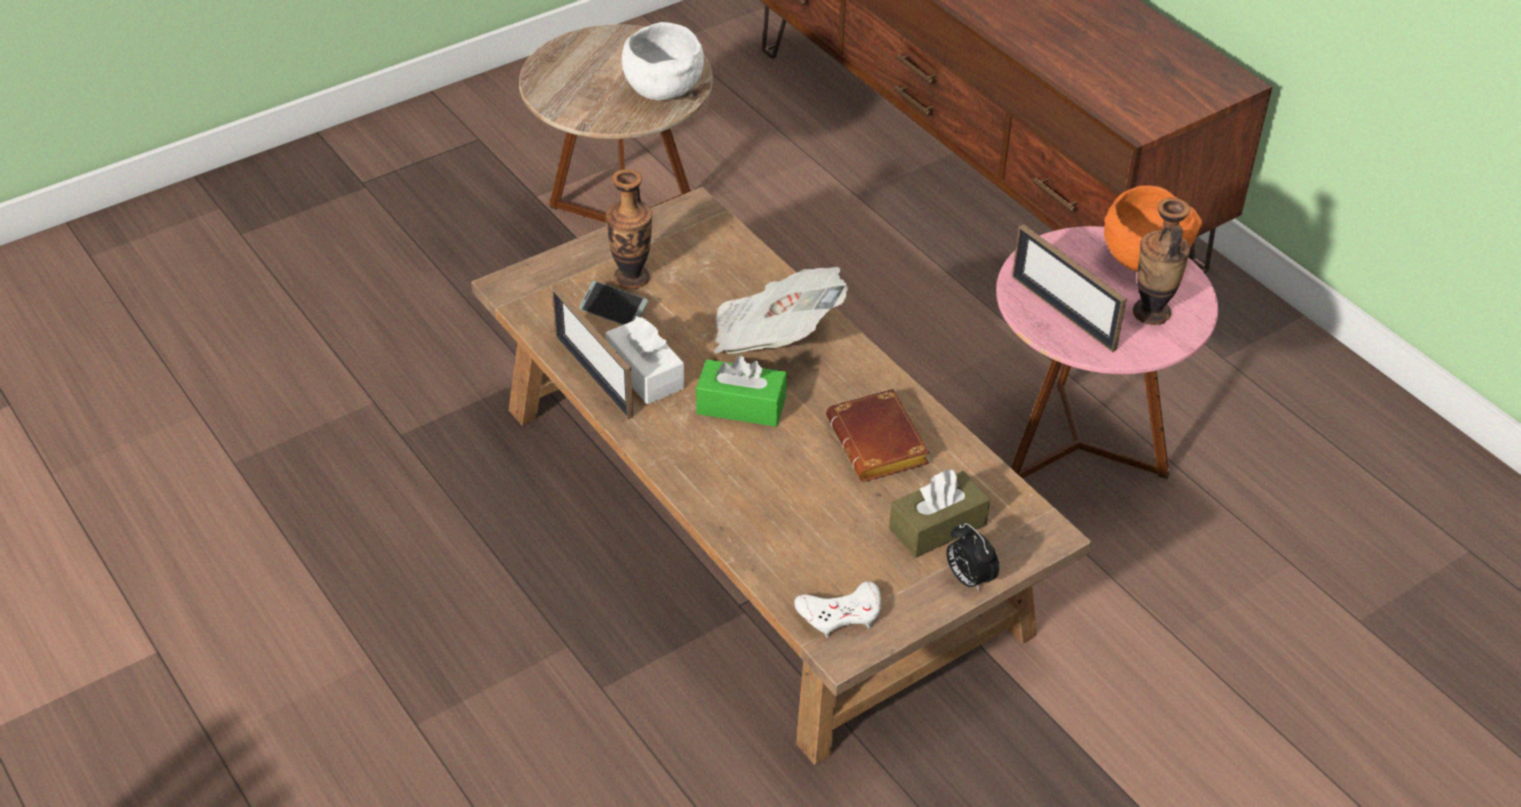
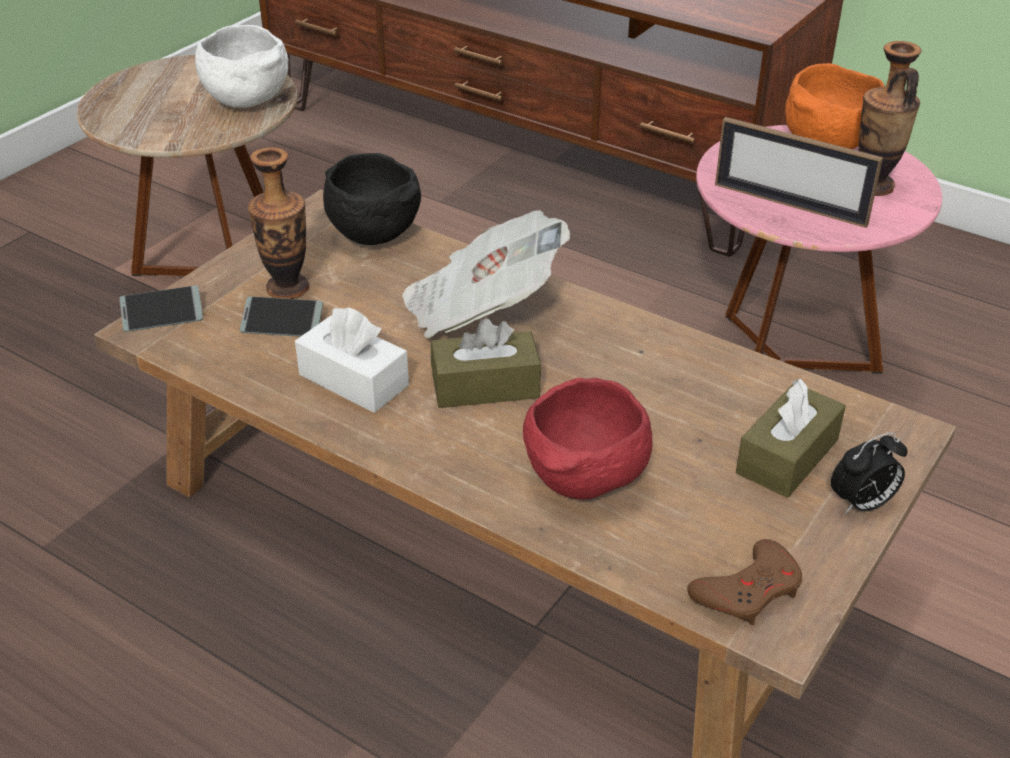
camera: 20 degrees left, 5 degrees down
picture frame [552,287,633,419] -> none
green tissue box [696,356,787,427] -> brown tissue box [431,318,541,408]
white game controller [794,581,881,637] -> brown game controller [687,539,802,625]
brown book [826,389,929,482] -> none
alarm clock [946,523,999,593] -> alarm clock turned 60 degrees counterclockwise [831,433,908,514]
none -> phone [120,286,203,332]
none -> black bowl [323,153,421,245]
none -> red bowl [523,378,653,500]

